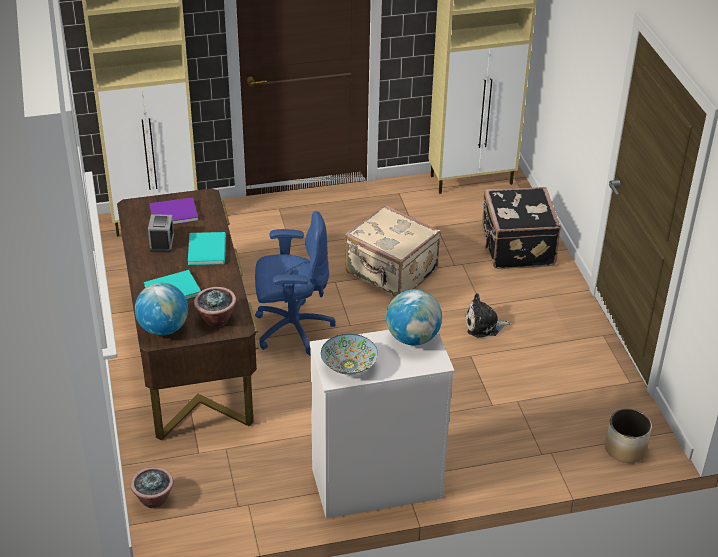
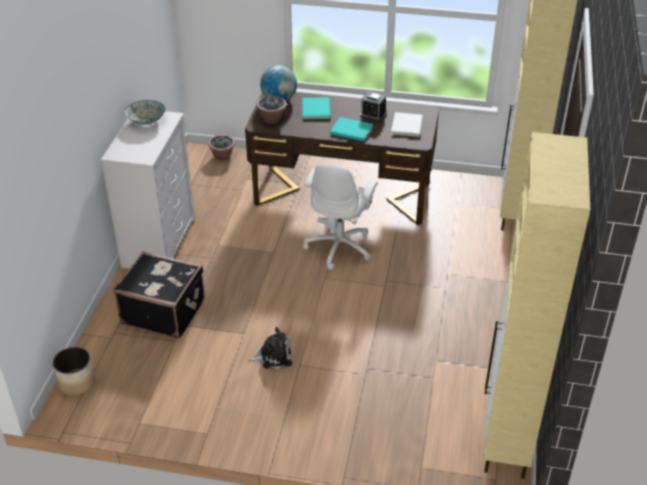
camera: 115 degrees right, 0 degrees up
purple book [149,197,198,224] -> white book [391,112,423,137]
blue office chair [255,211,336,356] -> white office chair [304,164,378,270]
beige suitcase [344,204,441,297] -> none
globe [386,289,442,345] -> none
plush toy [465,293,511,337] -> plush toy turned 60 degrees clockwise [248,327,292,369]
black suitcase [482,187,561,269] -> black suitcase moved to [113,251,205,338]

